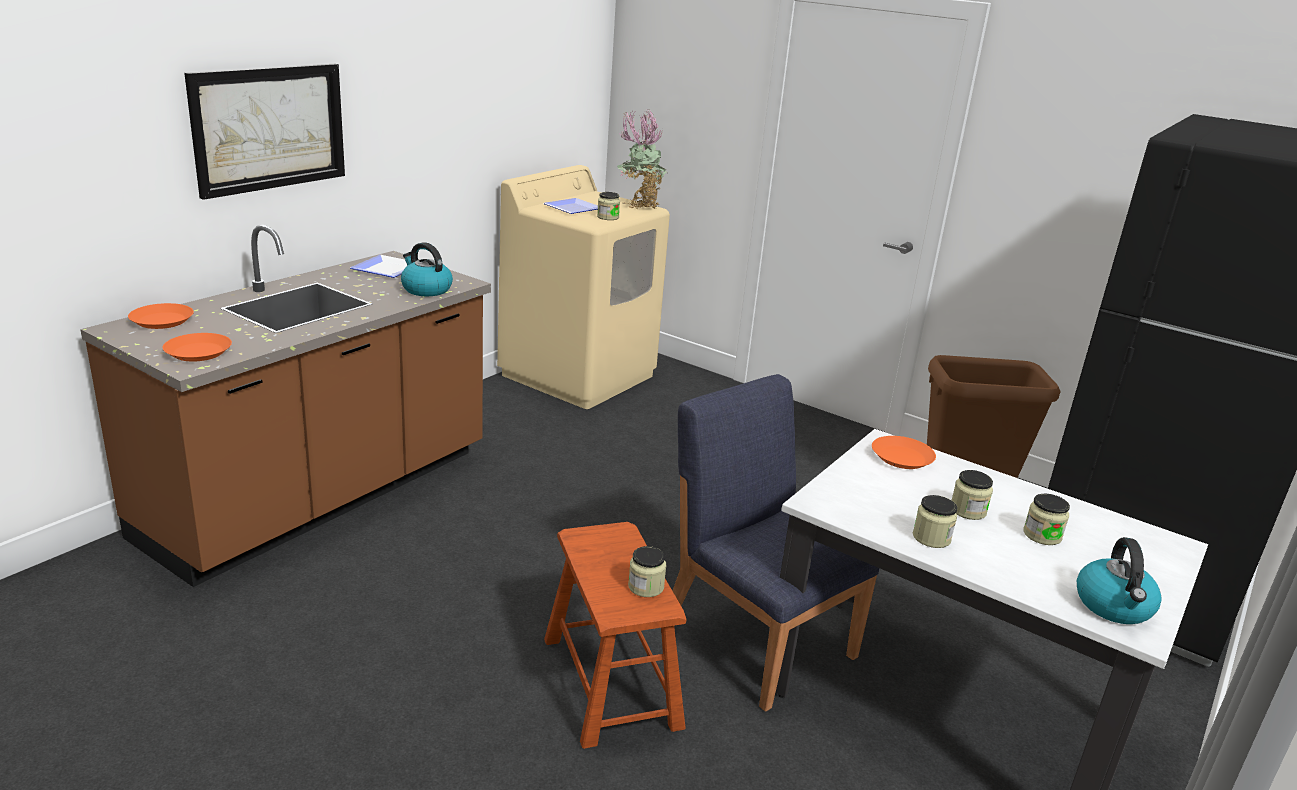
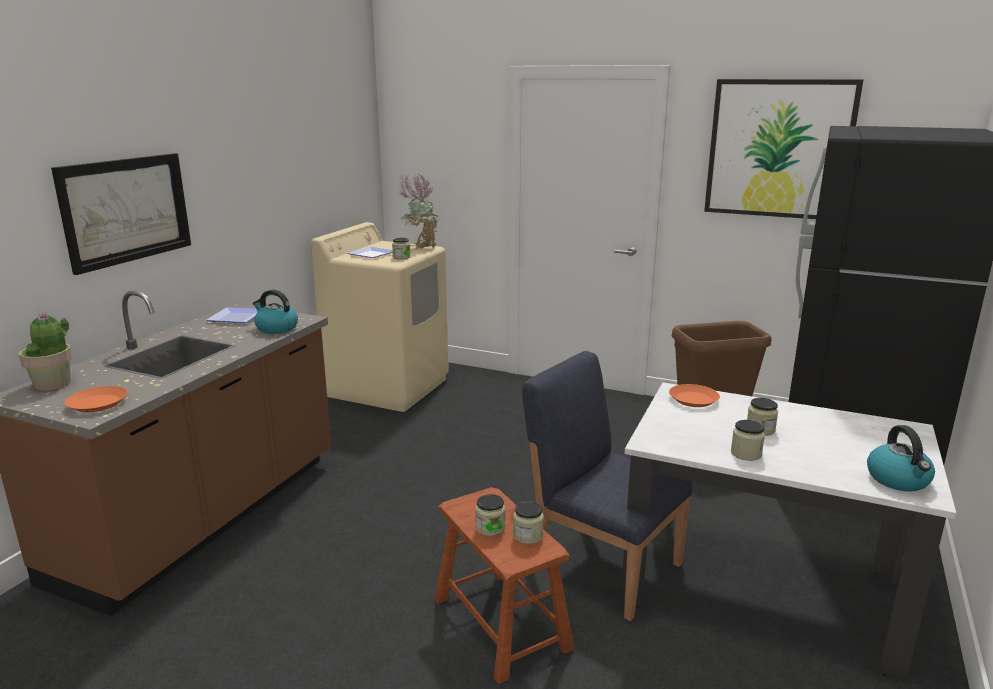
camera: 10 degrees left, 5 degrees down
orange plate [128,303,194,329] -> potted plant [19,312,72,391]
jar [1023,494,1070,545] -> jar moved to [475,494,505,536]
none -> picture [704,79,863,219]

